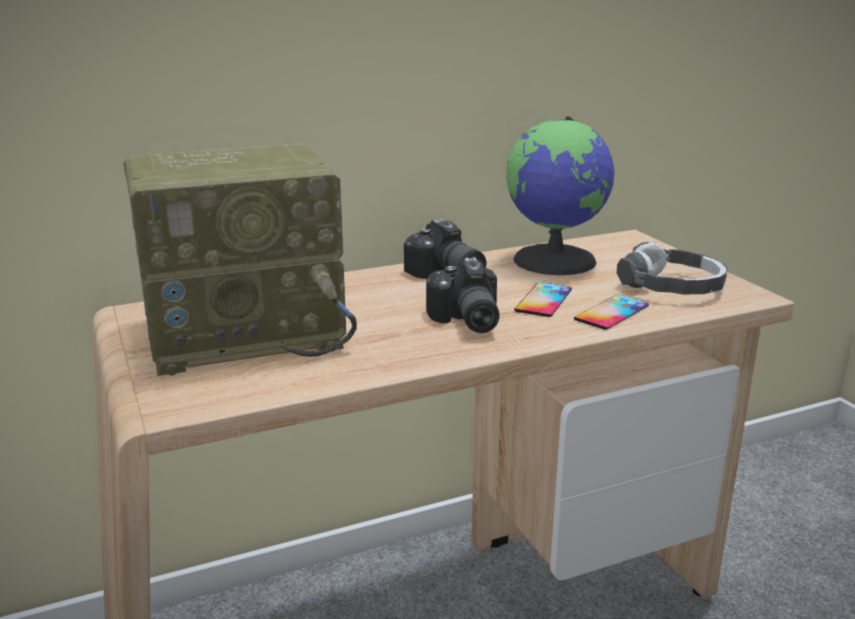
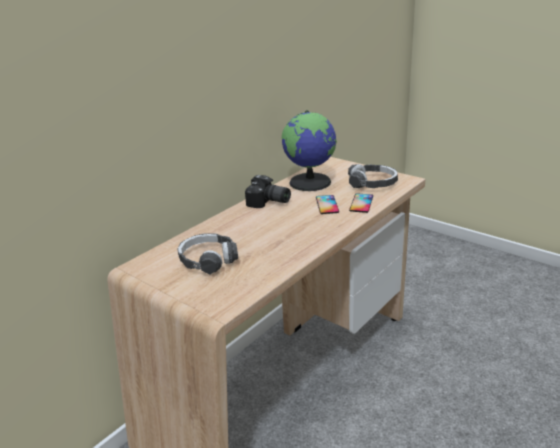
camera: 25 degrees left, 5 degrees up
radio [124,142,357,376] -> headphones [178,233,238,274]
camera [426,258,499,333] -> none

